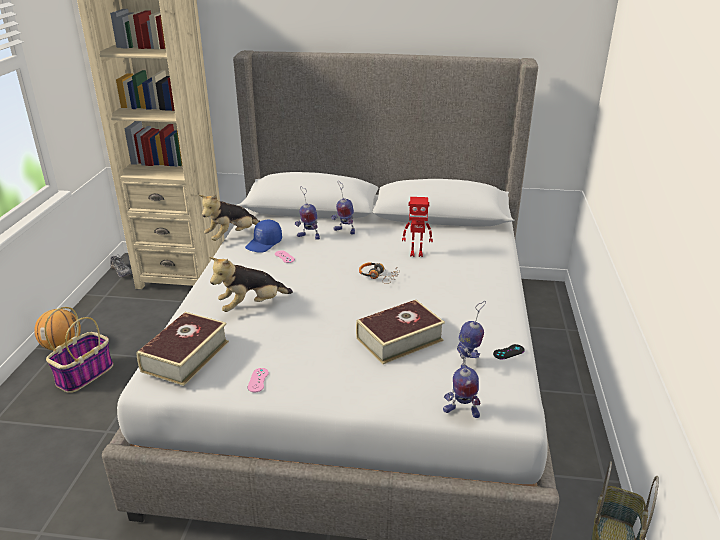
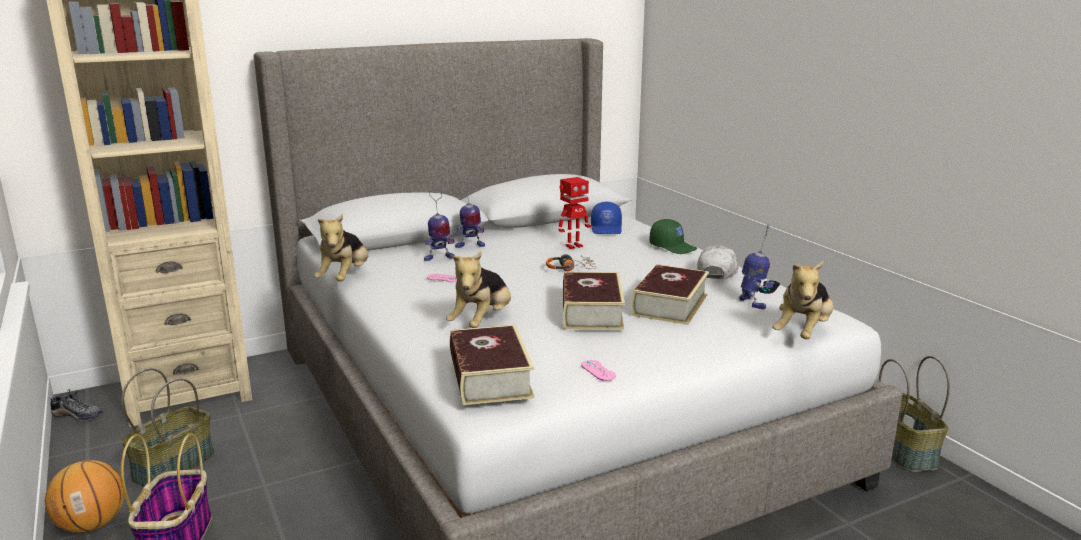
camera: 35 degrees left, 10 degrees down
blue cap [245,220,282,253] -> blue cap moved to [591,202,622,234]
toy robot [443,346,480,418] -> plush toy [773,261,834,339]
none -> basket [121,368,214,487]
none -> book [563,272,625,330]
none -> green cap [649,219,697,254]
none -> white cap [697,245,739,279]

